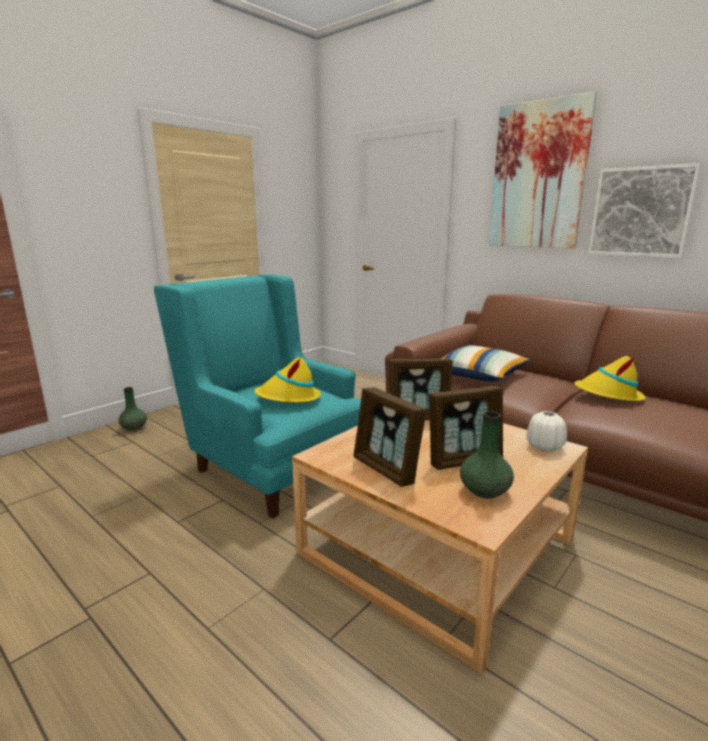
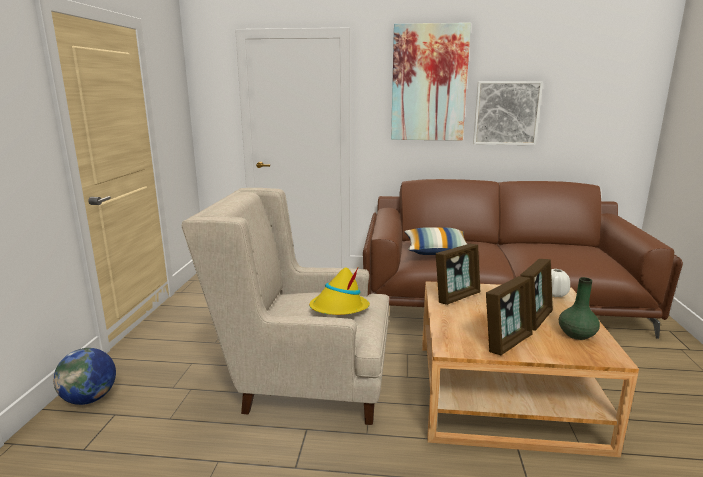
camera: 35 degrees left, 0 degrees up
green vase [118,387,147,431] -> globe [53,348,116,405]
turquoise armchair [154,274,361,518] -> beige armchair [181,188,389,425]
picture frame [353,387,427,487] -> picture frame turned 60 degrees counterclockwise [486,276,533,355]
yellow hat [574,356,645,401] -> none

